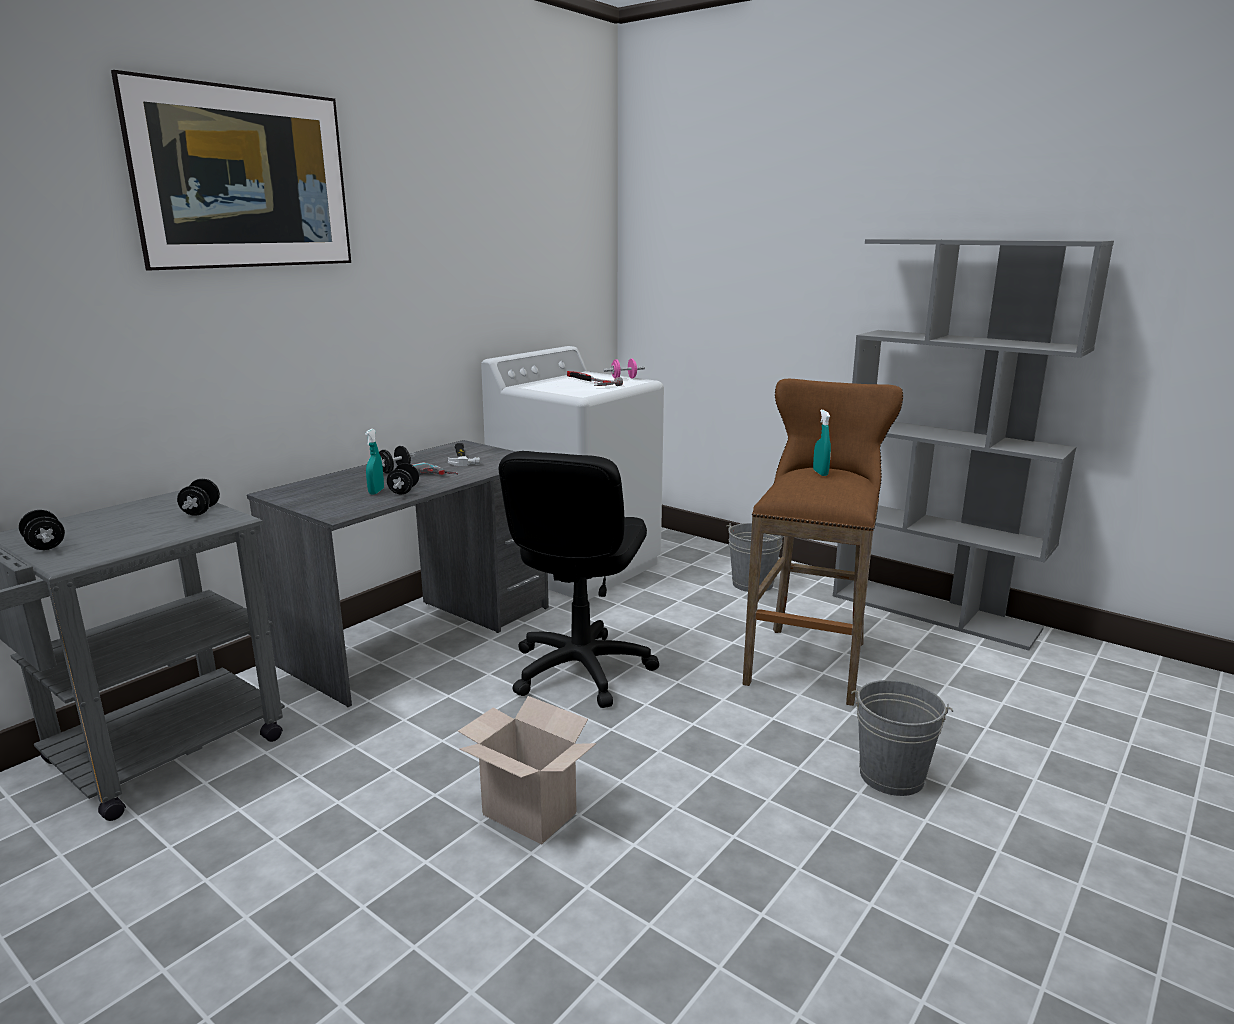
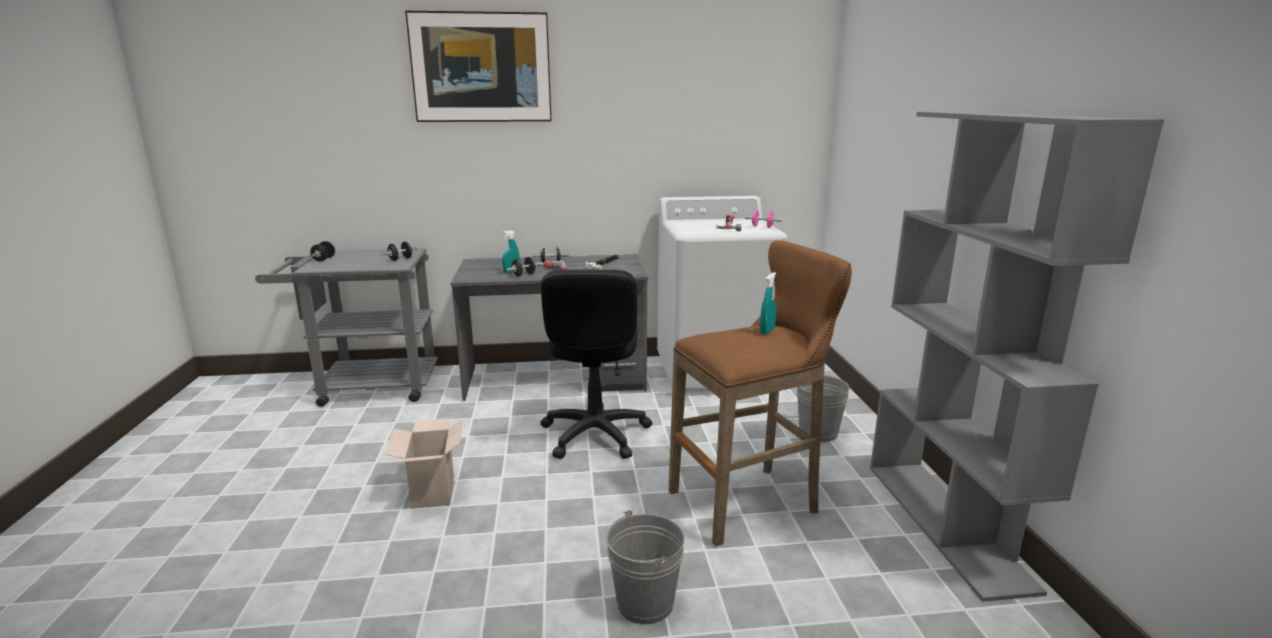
camera: 45 degrees right, 0 degrees up
black office chair [499,451,659,708] -> black office chair turned 60 degrees counterclockwise [540,270,652,459]

